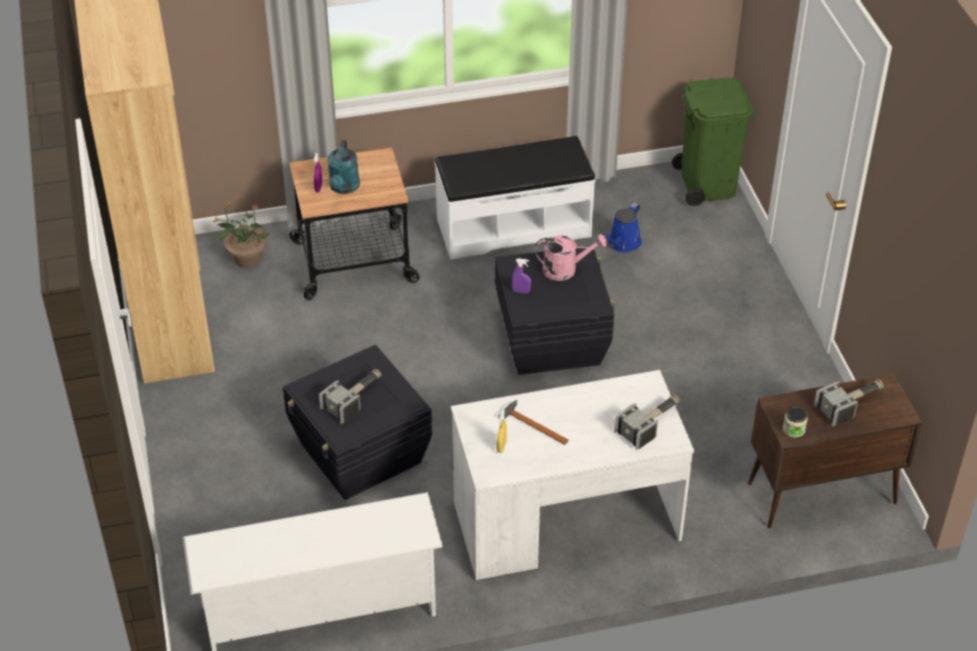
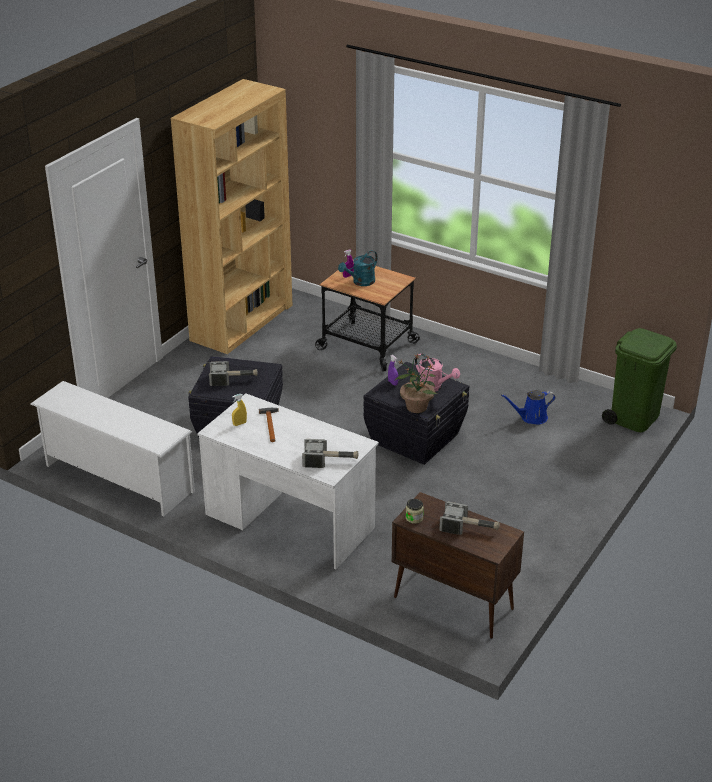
camera: 45 degrees right, 10 degrees down
potted plant [213,198,270,267] -> potted plant moved to [395,353,437,413]
white bench [435,136,595,260] -> none

